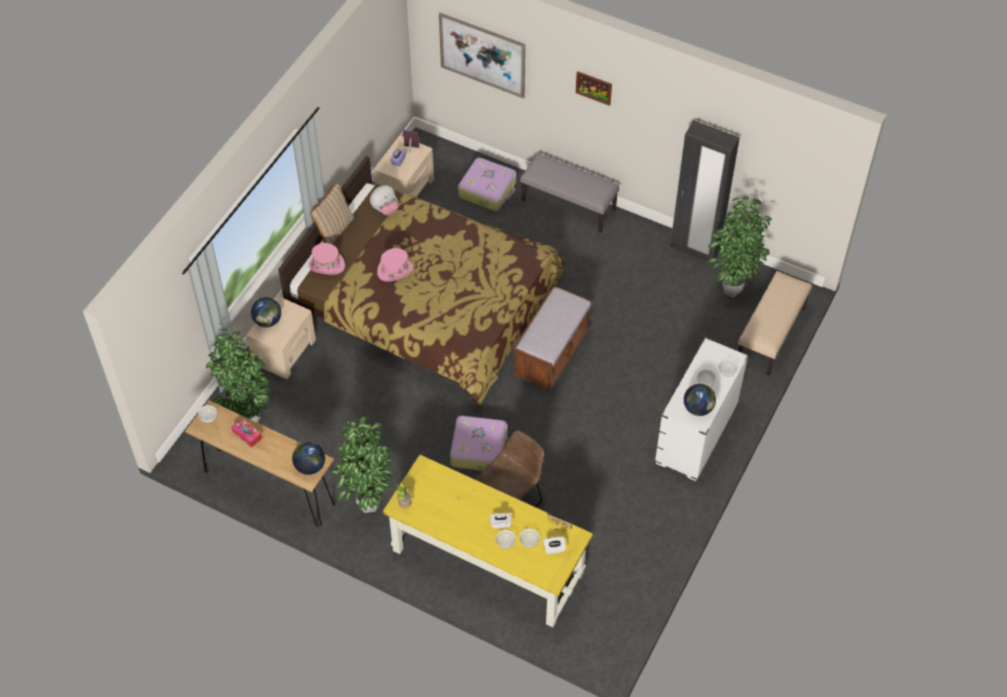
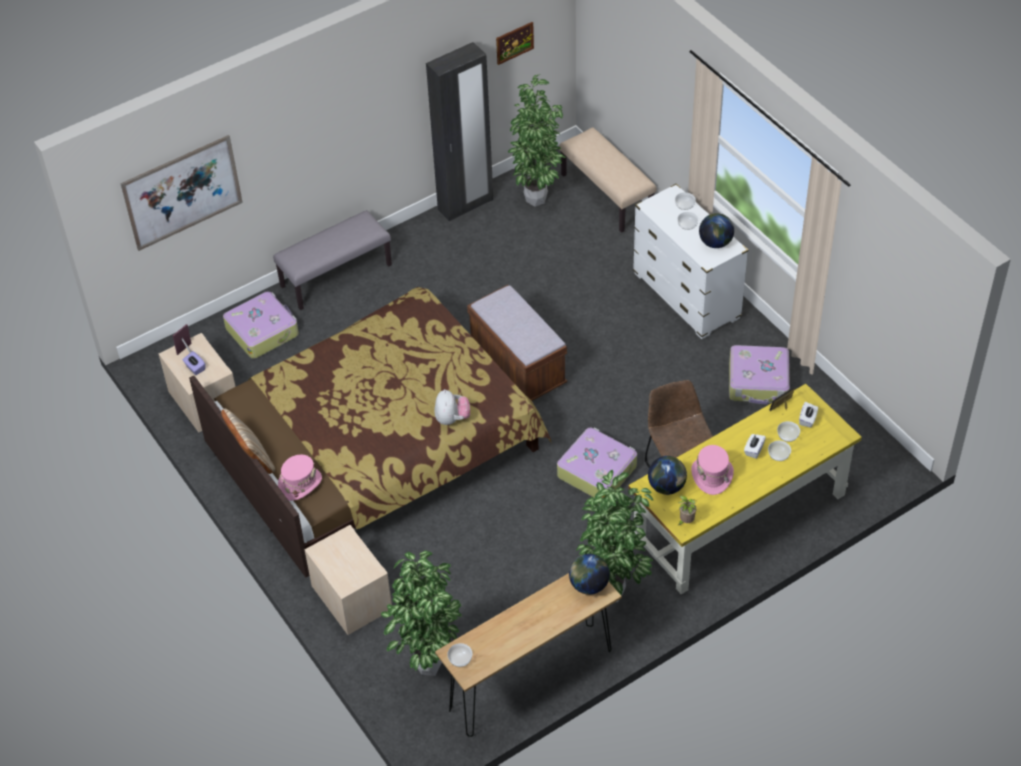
camera: 60 degrees left, 5 degrees down
tissue box [231,418,262,448] -> none
globe [251,297,281,327] -> globe moved to [648,456,687,495]
plush toy [370,185,399,215] -> plush toy moved to [434,389,470,425]
pink hat [377,248,413,282] -> pink hat moved to [691,445,734,495]
picture [575,71,612,106] -> picture moved to [496,22,534,65]
none -> suitcase [729,345,790,405]

